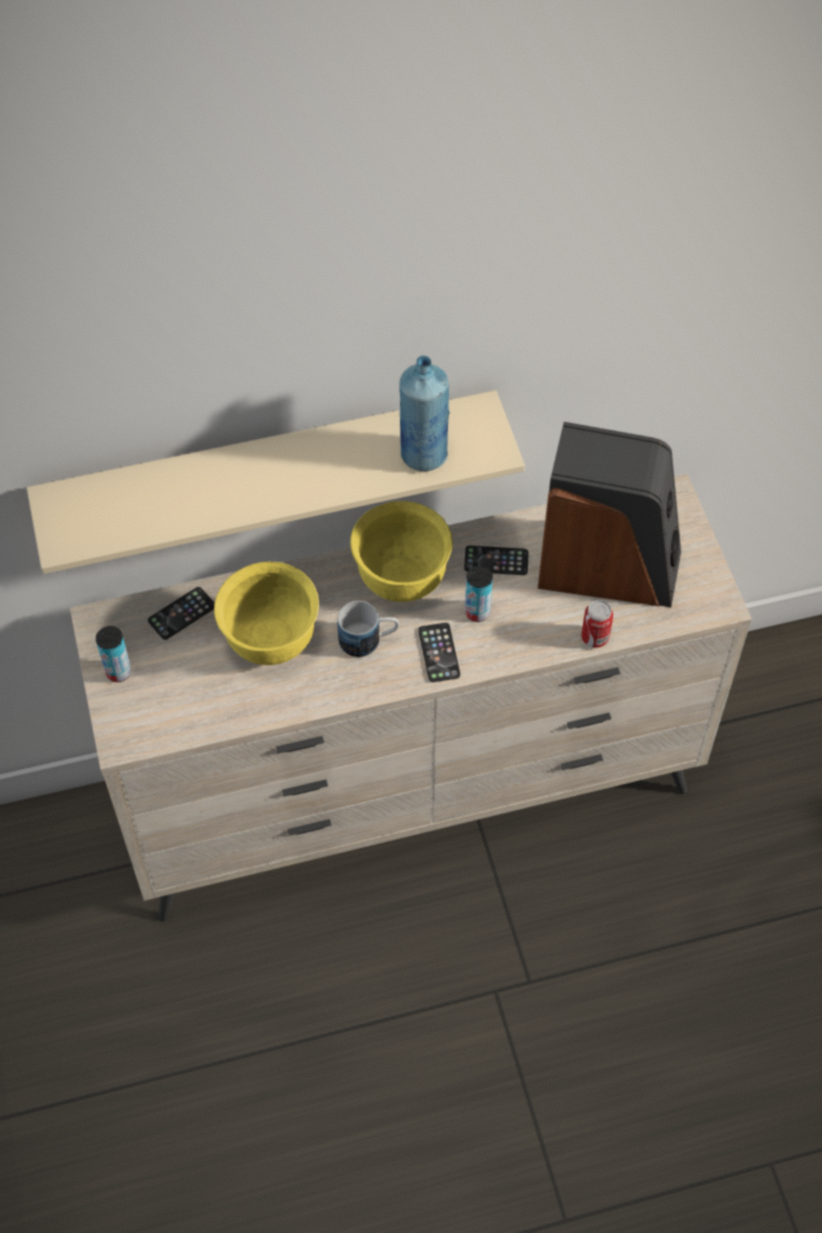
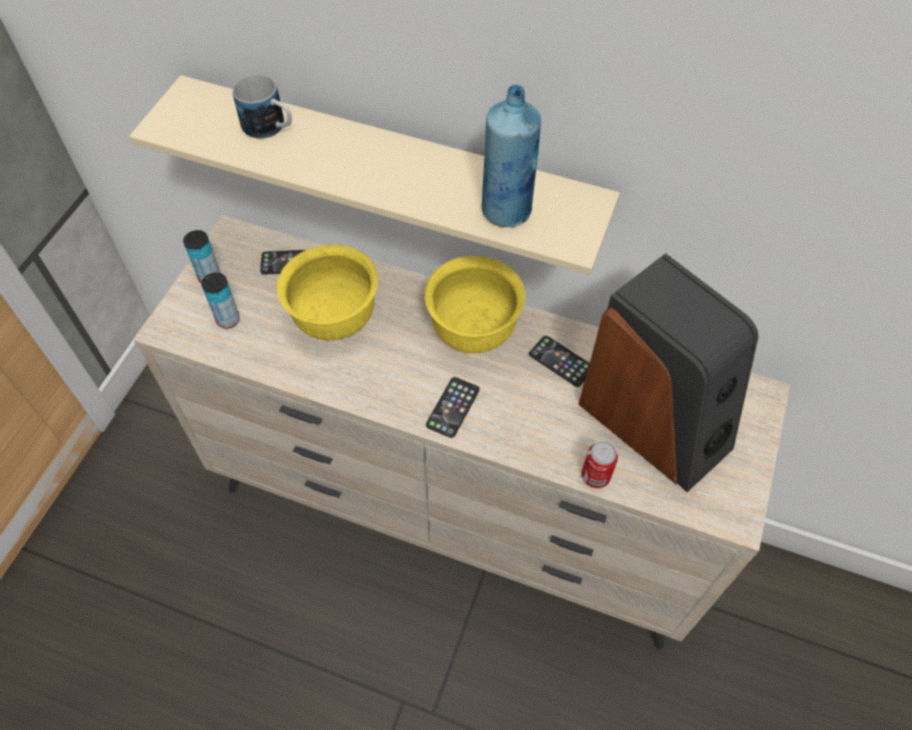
camera: 35 degrees right, 0 degrees up
mug [337,601,399,657] -> mug moved to [232,74,292,139]
can [465,566,493,622] -> can moved to [201,273,240,329]

